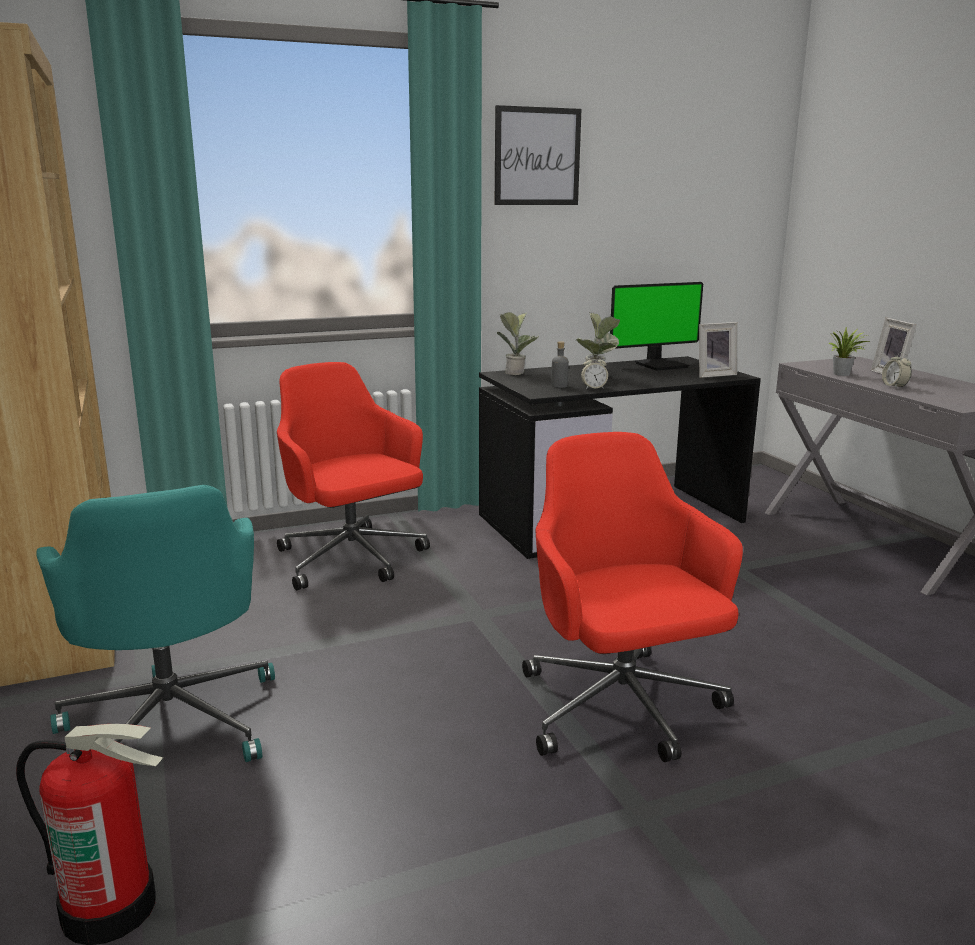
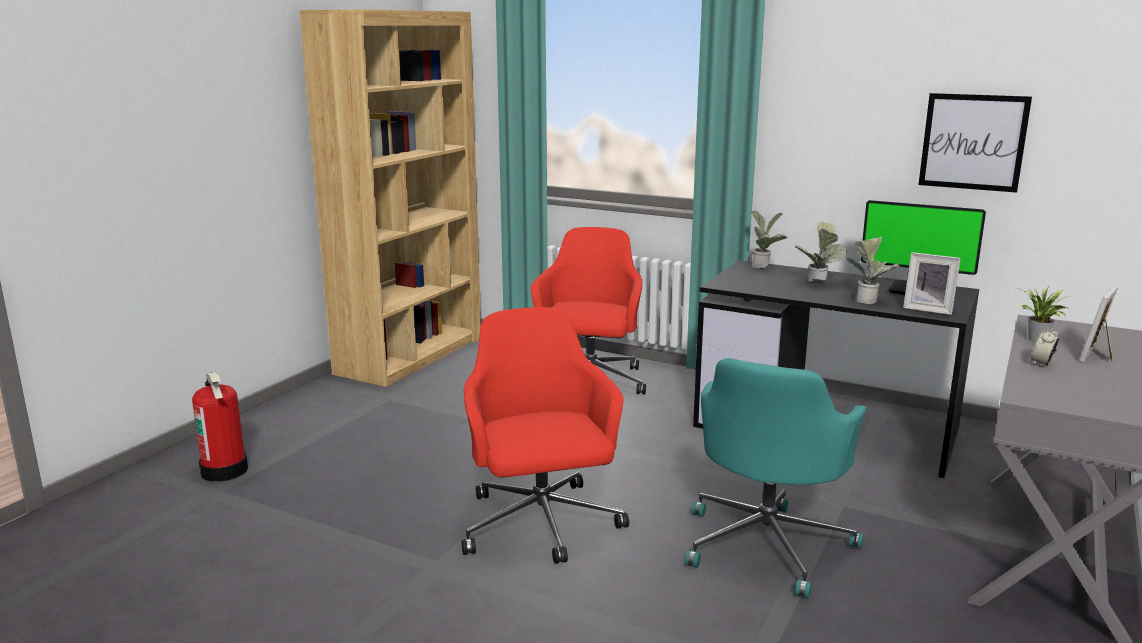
camera: 50 degrees right, 0 degrees up
turquoise office chair [36,485,275,762] -> turquoise office chair moved to [684,358,867,599]
picture [495,105,582,205] -> picture moved to [918,93,1032,193]
red office chair [522,432,743,762] -> red office chair turned 45 degrees counterclockwise [462,307,629,564]
grey bottle [551,341,569,388] -> none
alarm clock [581,355,608,389] -> none
none -> potted plant [847,237,899,304]

